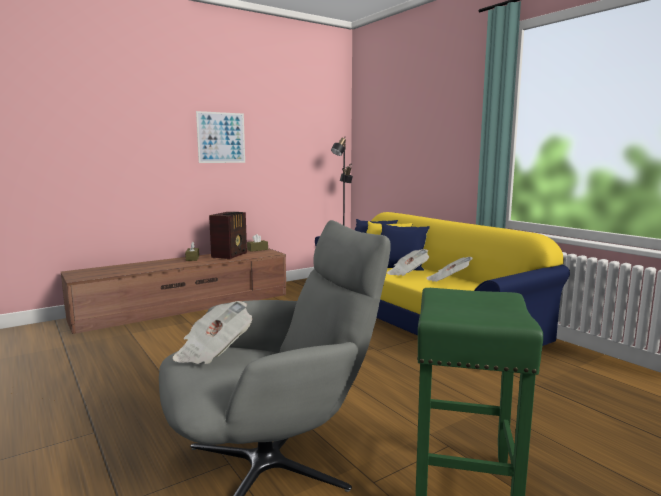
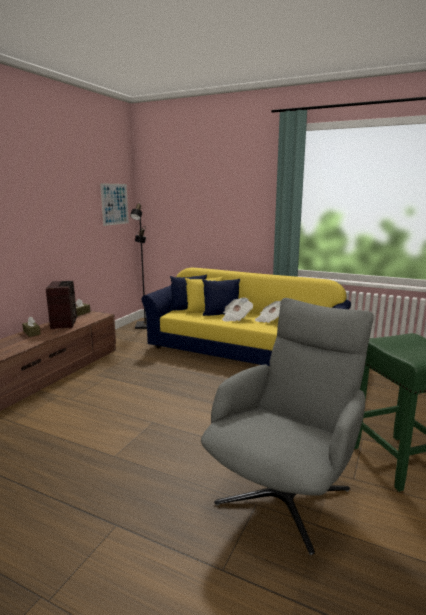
camera: 30 degrees left, 5 degrees up
newspaper [173,301,252,364] -> none
picture [196,111,245,163] -> picture moved to [100,183,129,226]

